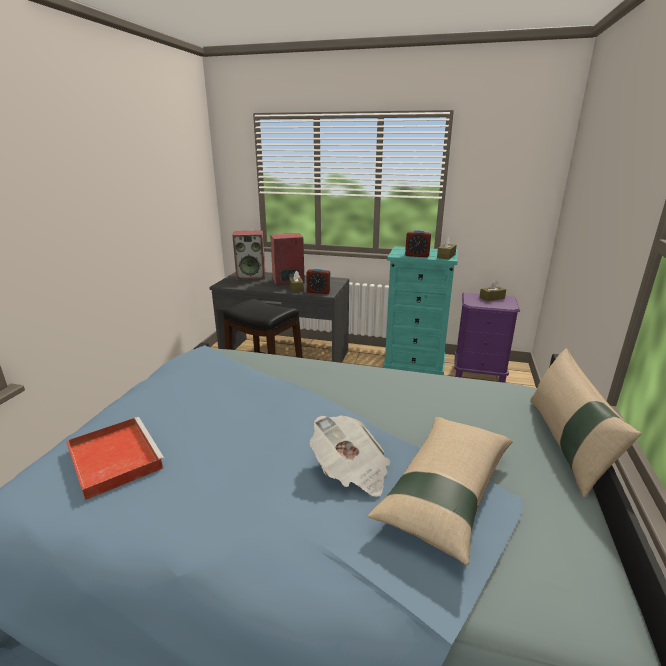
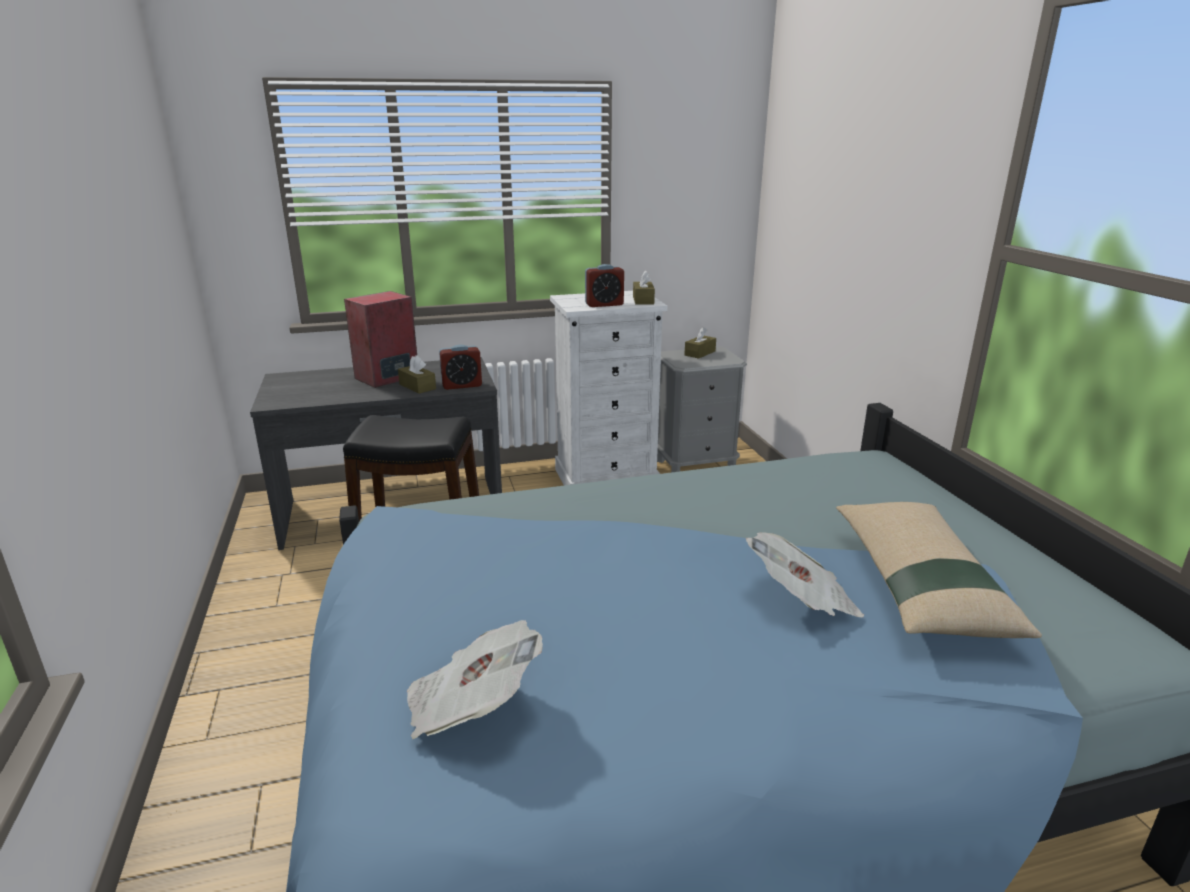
camera: 30 degrees left, 0 degrees up
red tray [66,417,165,500] -> newspaper [407,620,543,739]
speaker [232,230,265,280] -> none
turquoise dresser [383,246,458,375] -> white dresser [550,291,668,486]
purple nightstand [454,293,520,383] -> grey nightstand [657,347,747,472]
beige pillow [530,349,642,498] -> none

